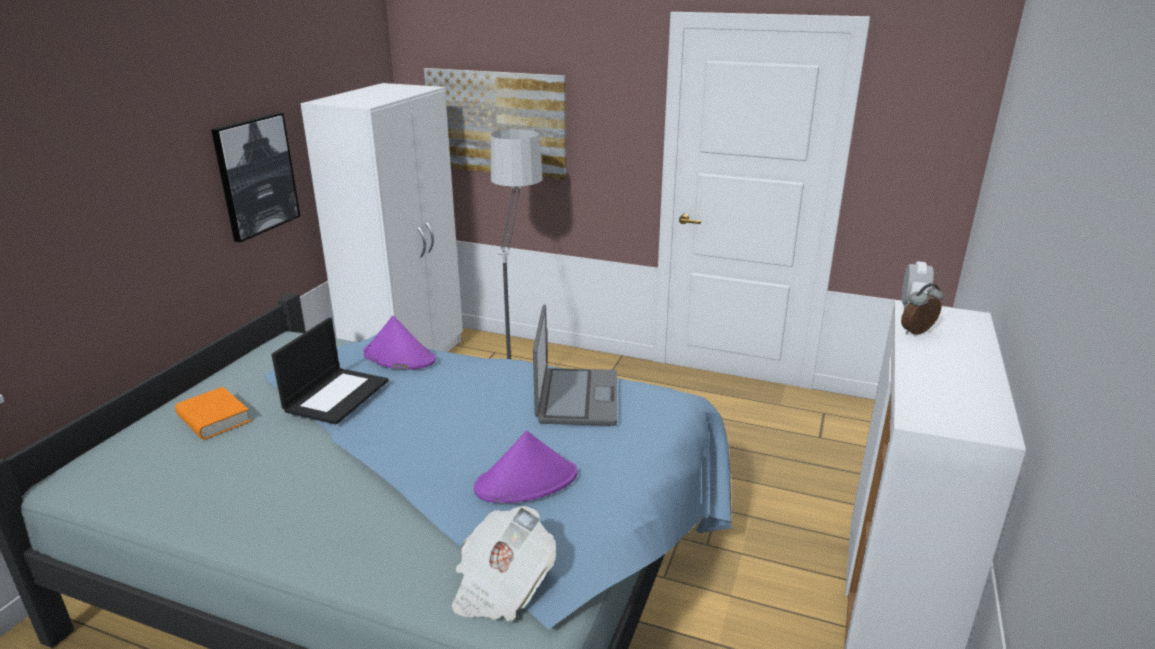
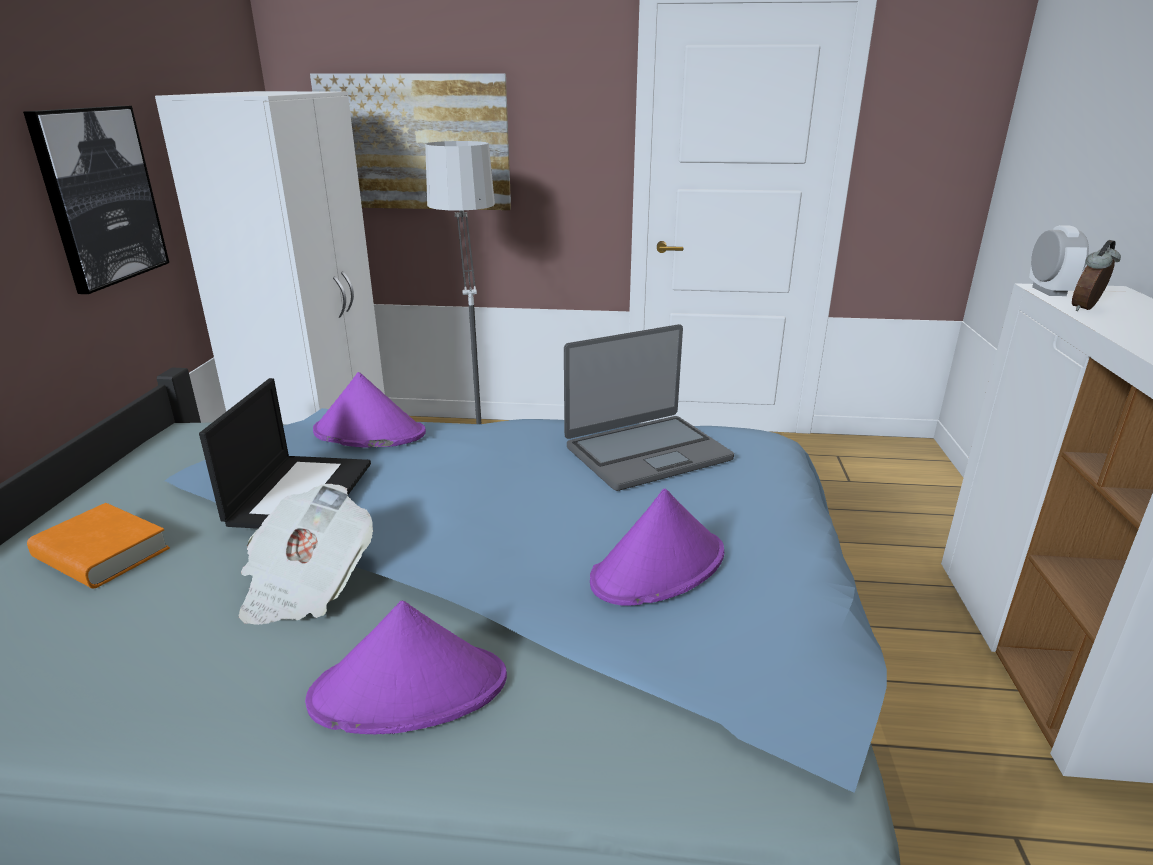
camera: 15 degrees left, 0 degrees up
newspaper [452,506,556,621] -> newspaper moved to [239,484,373,625]
laptop [533,304,617,426] -> laptop turned 75 degrees clockwise [564,324,734,491]
none -> purple hat [305,601,507,734]

